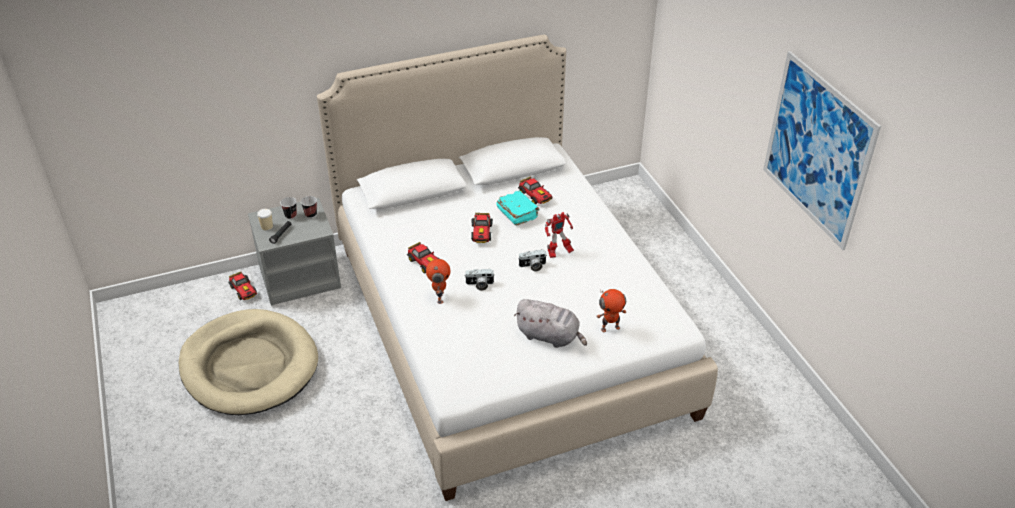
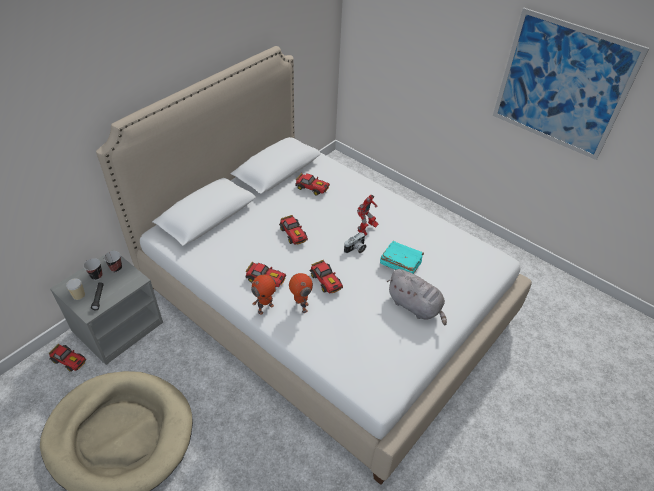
camera: 30 degrees left, 5 degrees up
camera [465,269,495,291] -> toy car [309,260,343,294]
turquoise book [496,191,540,225] -> turquoise book moved to [380,241,424,274]
grey plush toy [514,299,587,348] -> grey plush toy turned 45 degrees clockwise [387,269,447,325]
toy robot [596,289,627,332] -> toy robot moved to [251,275,276,315]

